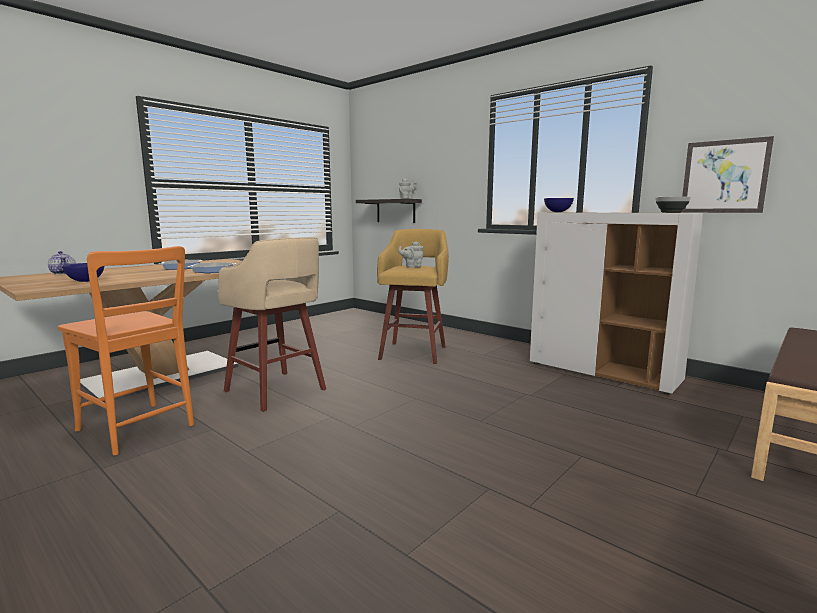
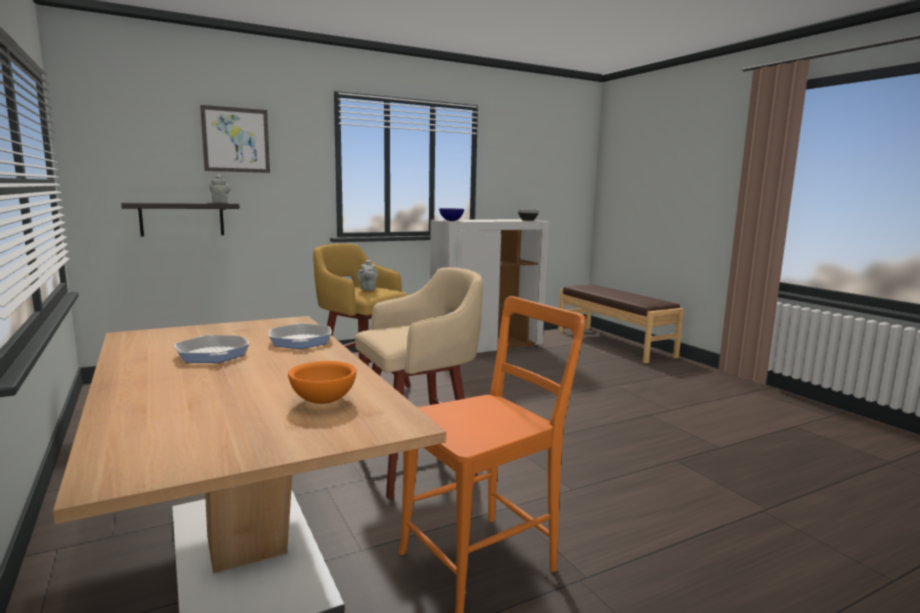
camera: 70 degrees left, 0 degrees up
teapot [48,251,76,275] -> none
blue bowl [62,263,104,282] -> orange bowl [288,361,357,404]
picture [681,136,774,213] -> picture moved to [200,105,270,173]

